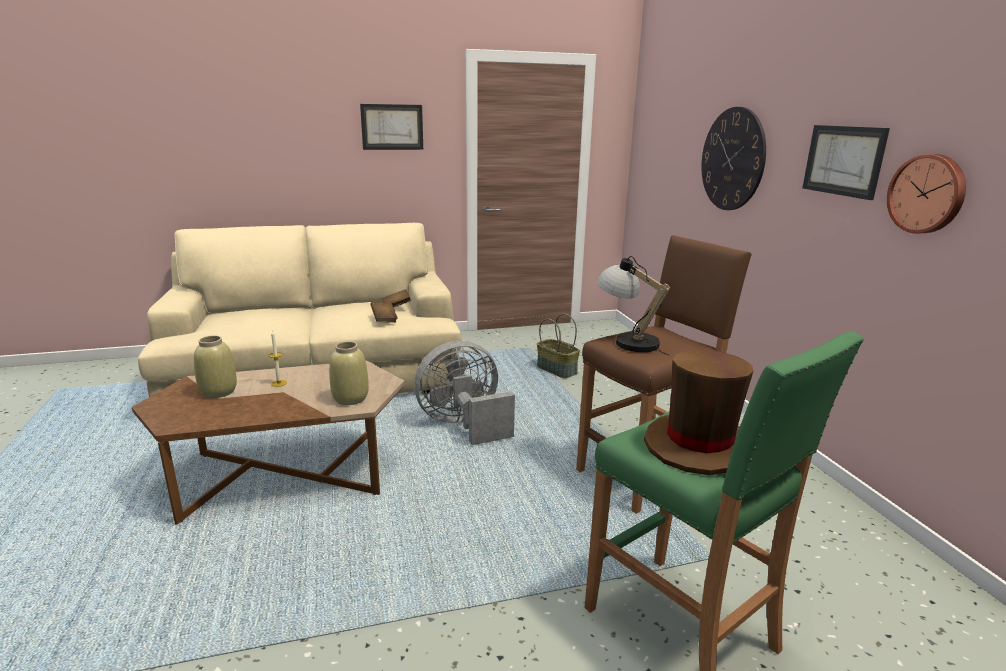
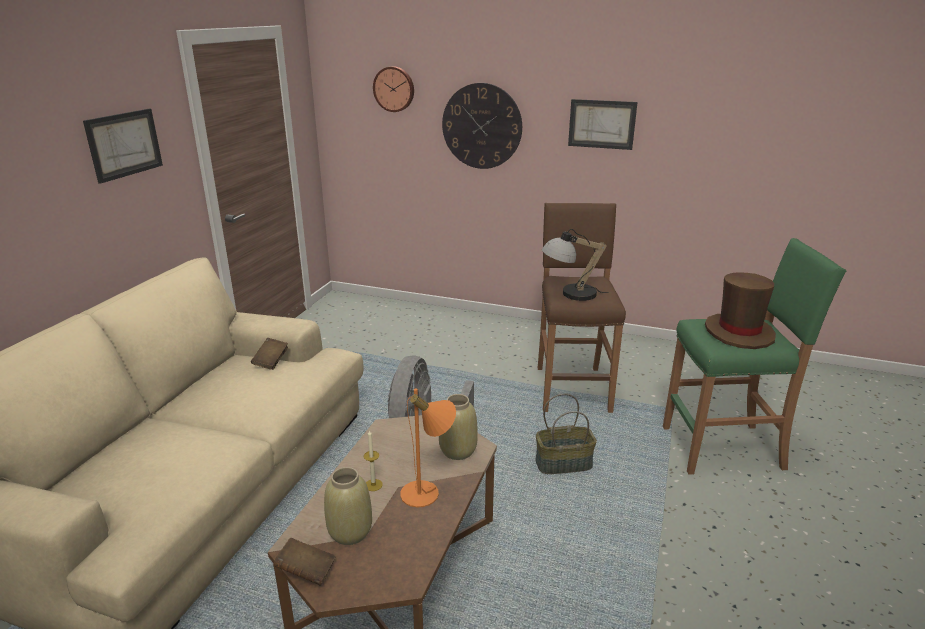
camera: 55 degrees left, 5 degrees up
brown book [370,302,398,323] -> brown book moved to [273,538,336,586]
basket [537,314,580,378] -> basket moved to [536,394,597,474]
wall clock [887,154,966,234] -> wall clock moved to [373,66,414,112]
none -> orange table lamp [400,388,456,507]

